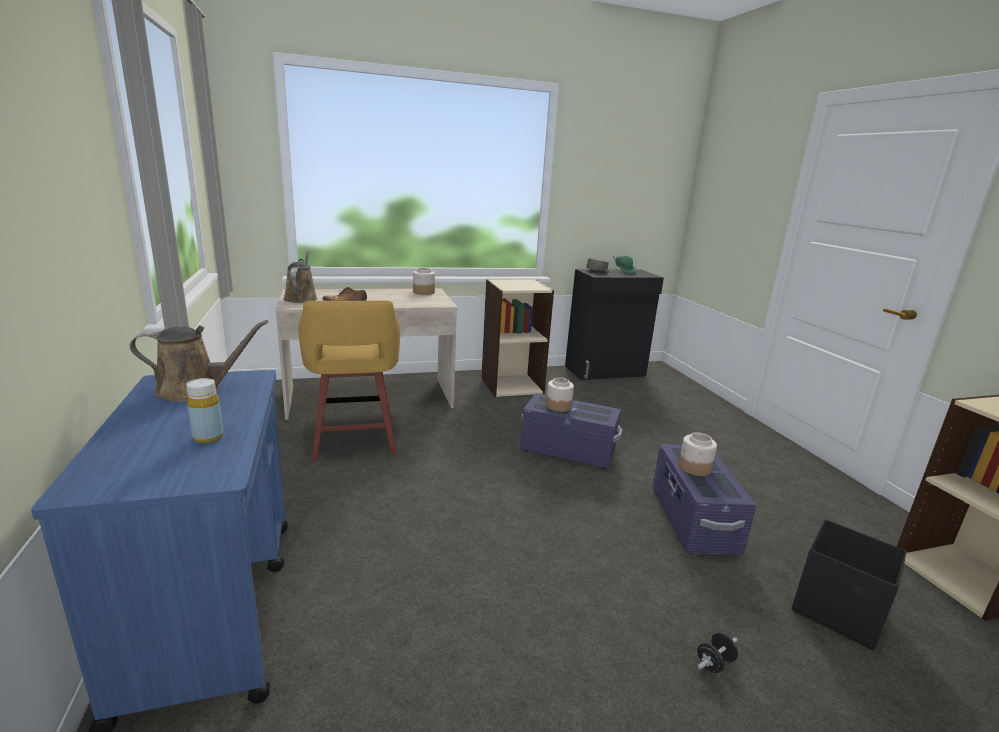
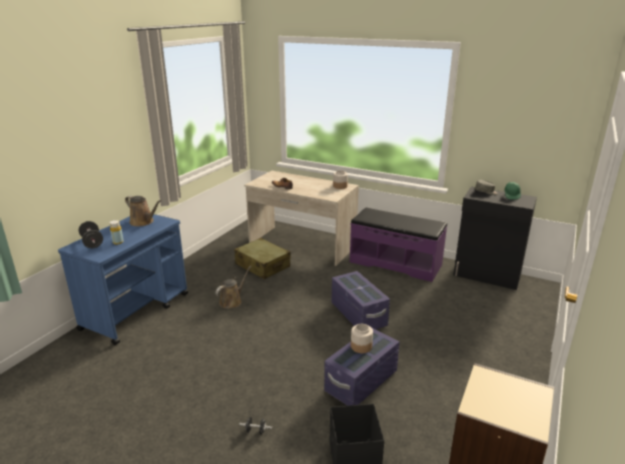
camera: 45 degrees right, 5 degrees up
brown watering can [283,251,318,303] -> brown watering can moved to [215,266,252,309]
yellow stool [298,300,400,461] -> beige suitcase [234,238,291,279]
beige bookcase [481,279,554,397] -> purple bench [350,207,447,282]
jar [546,378,574,412] -> none
none -> black dumbbell [79,221,103,248]

